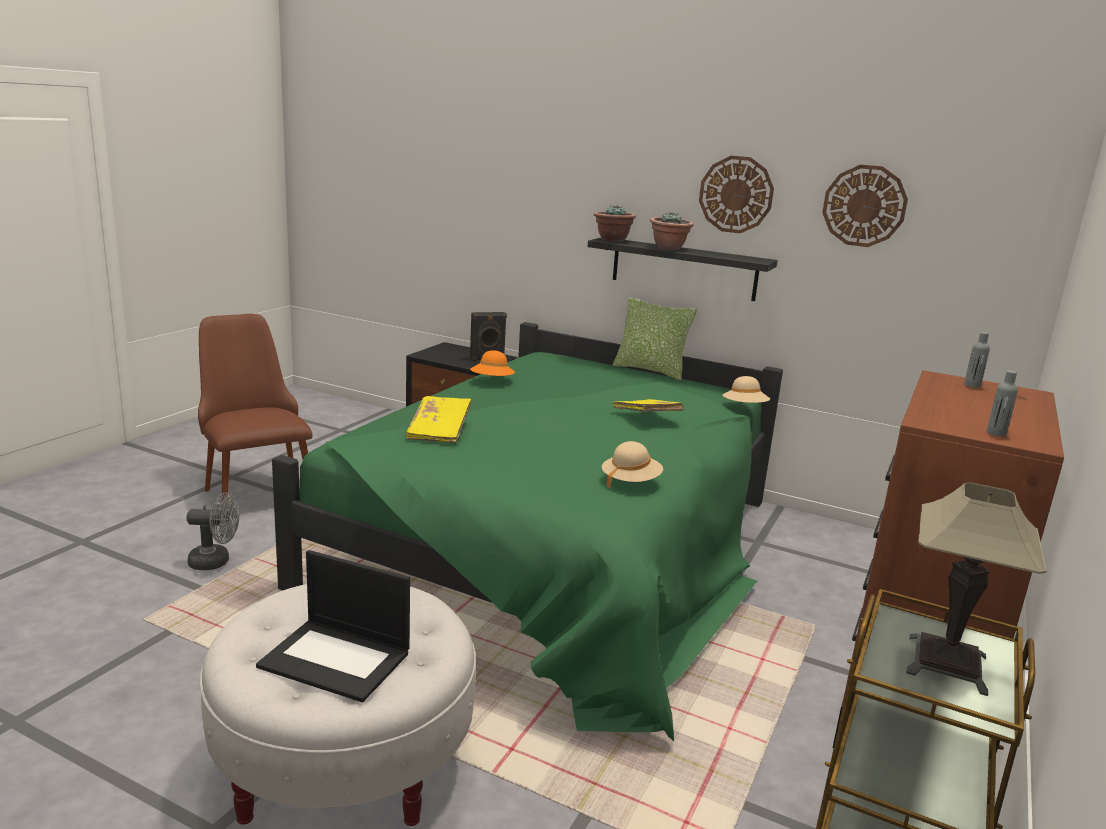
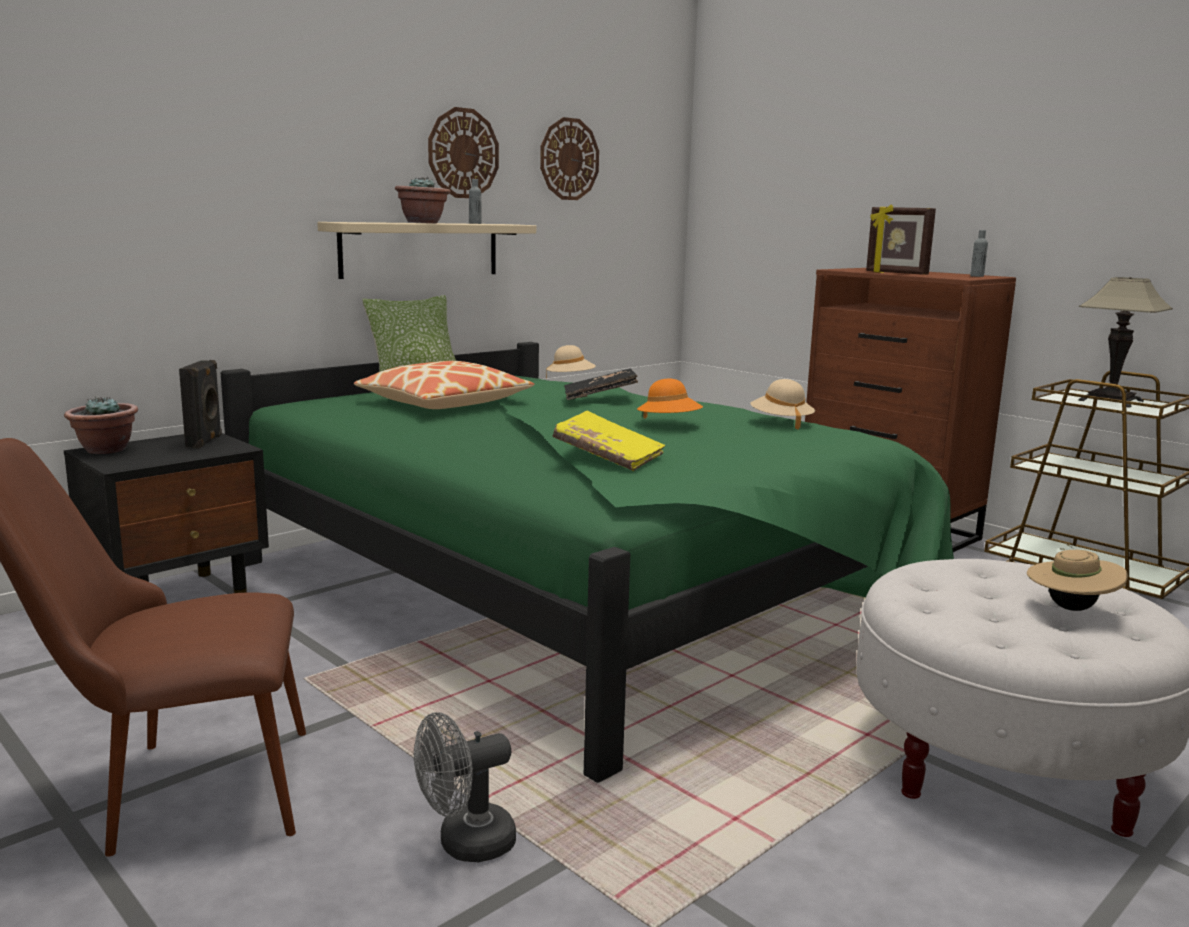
camera: 70 degrees left, 5 degrees down
grey fan [187,492,240,570] -> grey fan turned 135 degrees counterclockwise [414,712,516,862]
laptop [256,550,410,702] -> beige hat [1027,543,1128,611]
orange hat [470,350,515,376] -> orange hat moved to [637,379,703,419]
black shelf [588,238,778,301] -> beige shelf [317,222,536,279]
potted plant [594,205,636,242] -> potted plant moved to [64,396,138,454]
yellow book [612,399,684,412] -> black book [564,369,638,400]
grey bottle [964,332,990,388] -> grey bottle moved to [469,179,481,224]
none -> pillow [354,361,535,409]
none -> picture frame [866,204,936,275]

